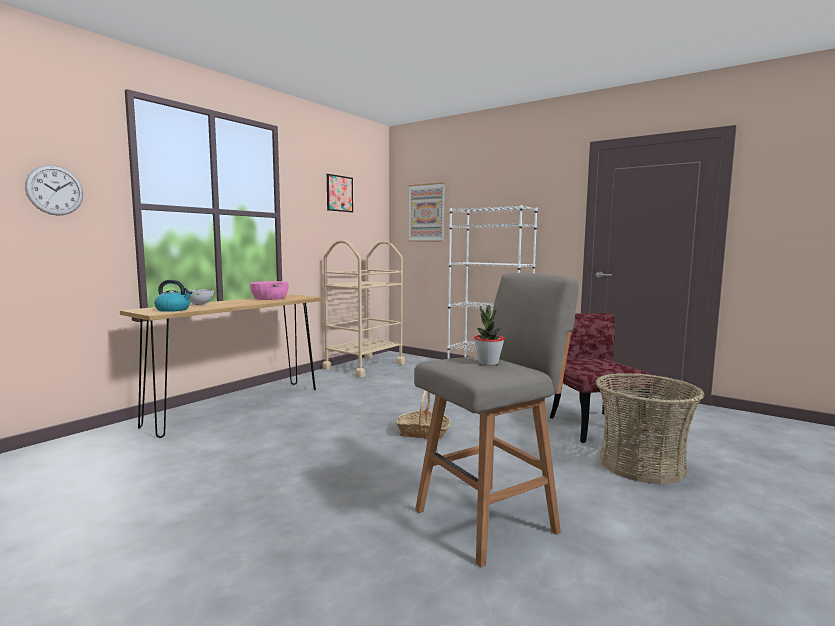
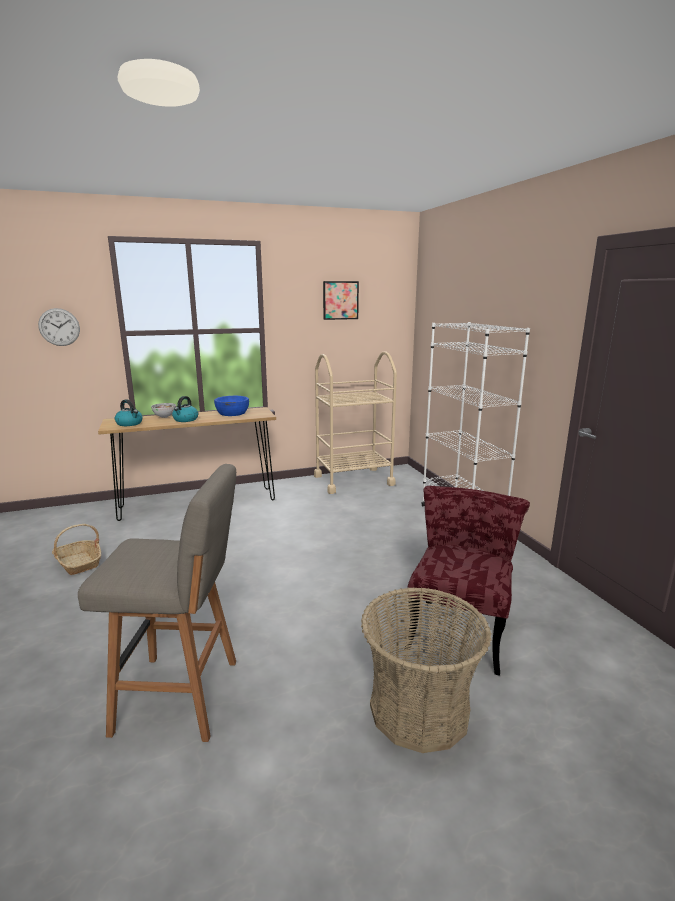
camera: 35 degrees right, 10 degrees up
pink bowl [250,281,289,300] -> blue bowl [214,396,249,416]
basket [396,391,451,439] -> basket moved to [52,524,101,575]
picture [408,182,445,242] -> none
potted plant [474,305,505,365] -> none
none -> kettle [172,396,198,422]

